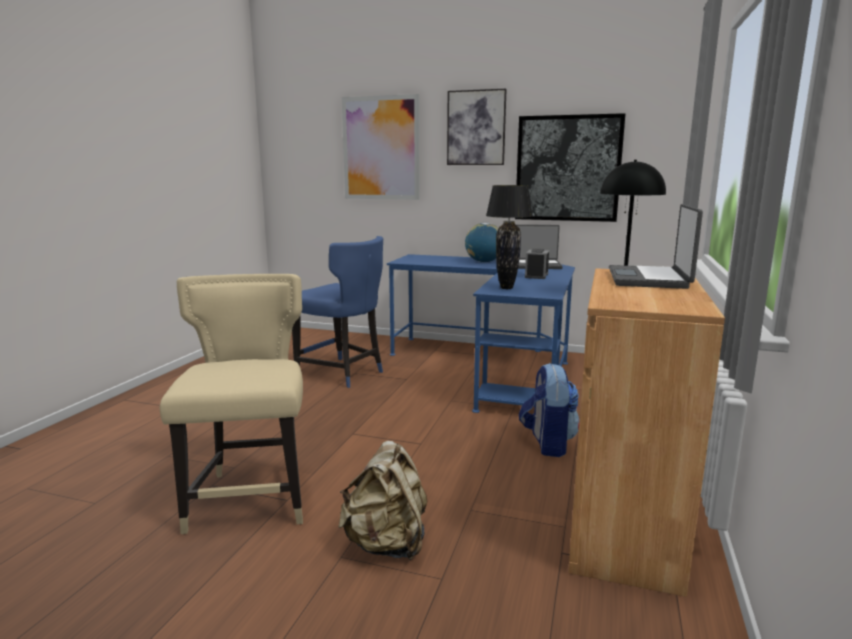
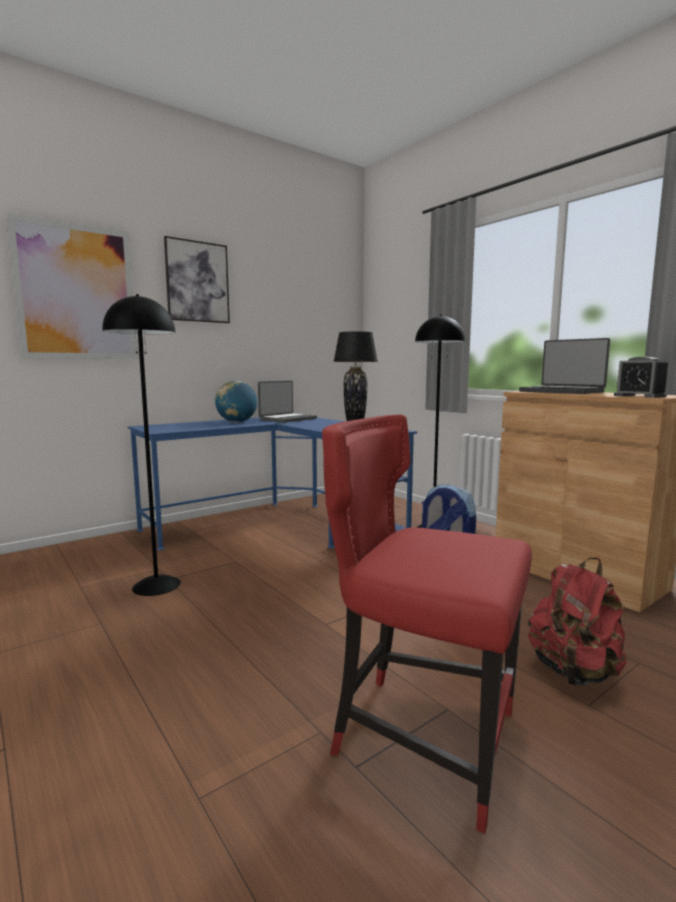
camera: 55 degrees left, 5 degrees down
beige chair [160,274,303,534] -> red chair [322,414,532,833]
blue chair [292,236,383,388] -> black floor lamp [102,294,181,596]
beige backpack [338,441,427,560] -> red backpack [528,558,627,686]
picture [515,113,625,222] -> none
alarm clock [525,249,549,279] -> alarm clock moved to [614,357,668,398]

